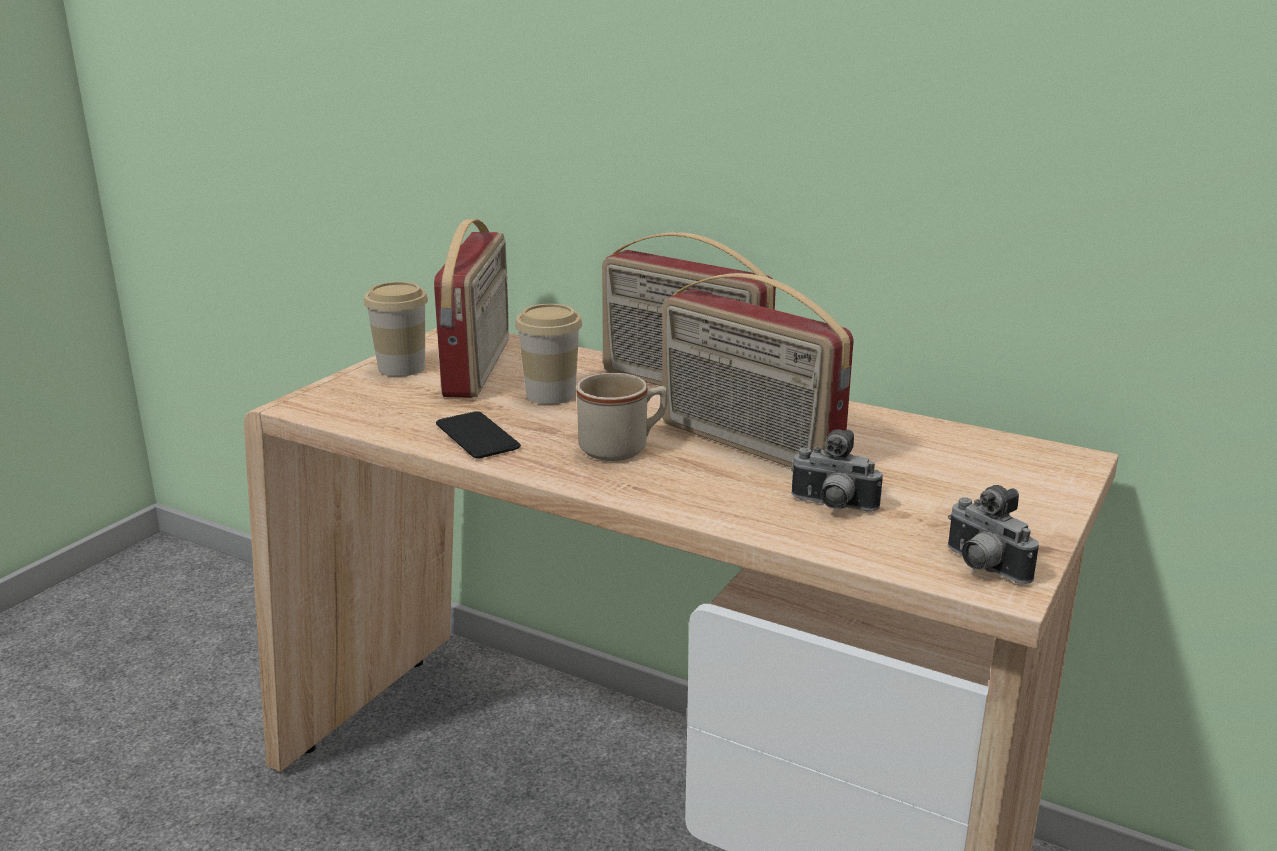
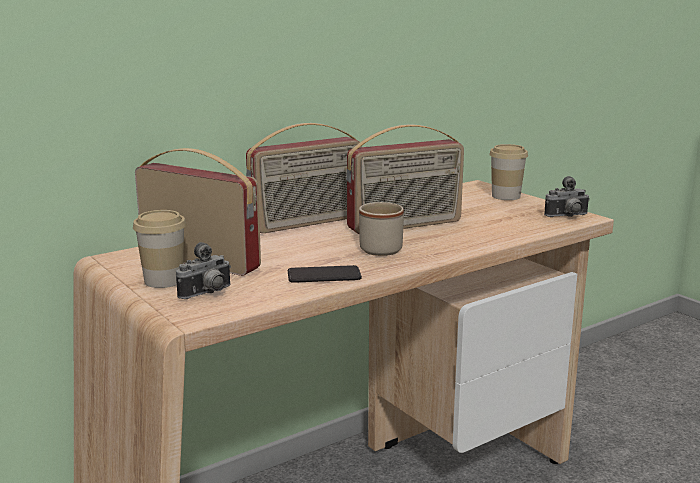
camera: 65 degrees left, 5 degrees down
cup [515,304,582,404] -> cup moved to [489,144,528,200]
camera [790,429,882,511] -> camera moved to [176,242,231,299]

